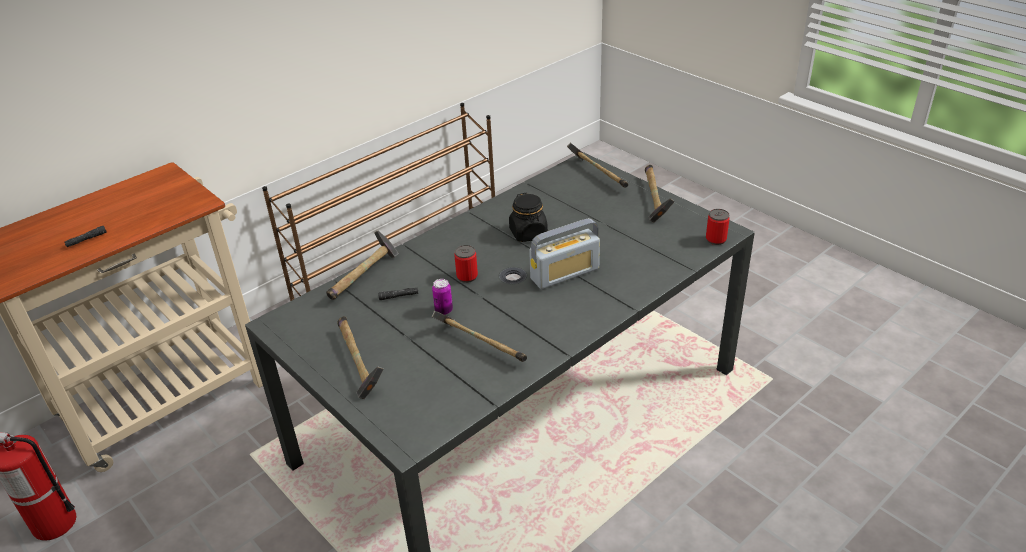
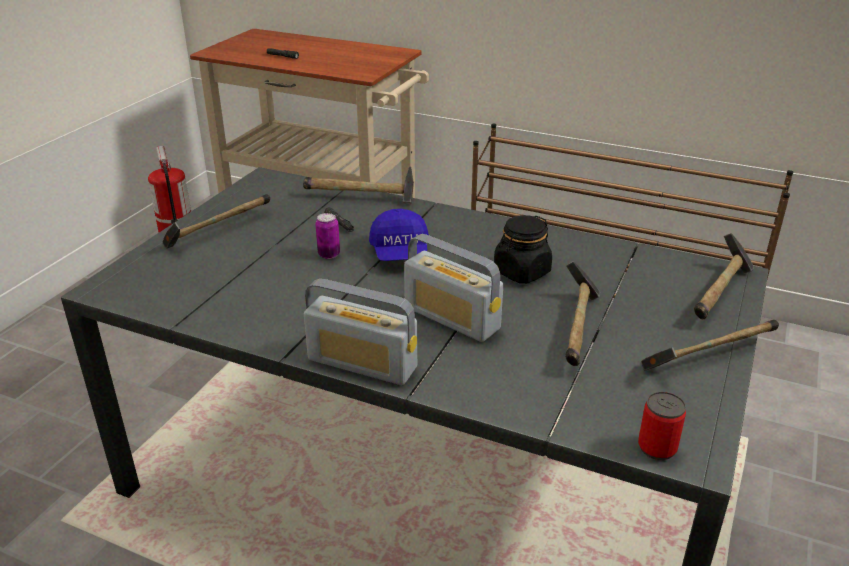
camera: 65 degrees right, 5 degrees down
hammer [431,311,527,362] -> hammer moved to [565,261,600,366]
can [454,245,478,283] -> blue cap [369,209,429,261]
none -> radio [304,279,417,385]

